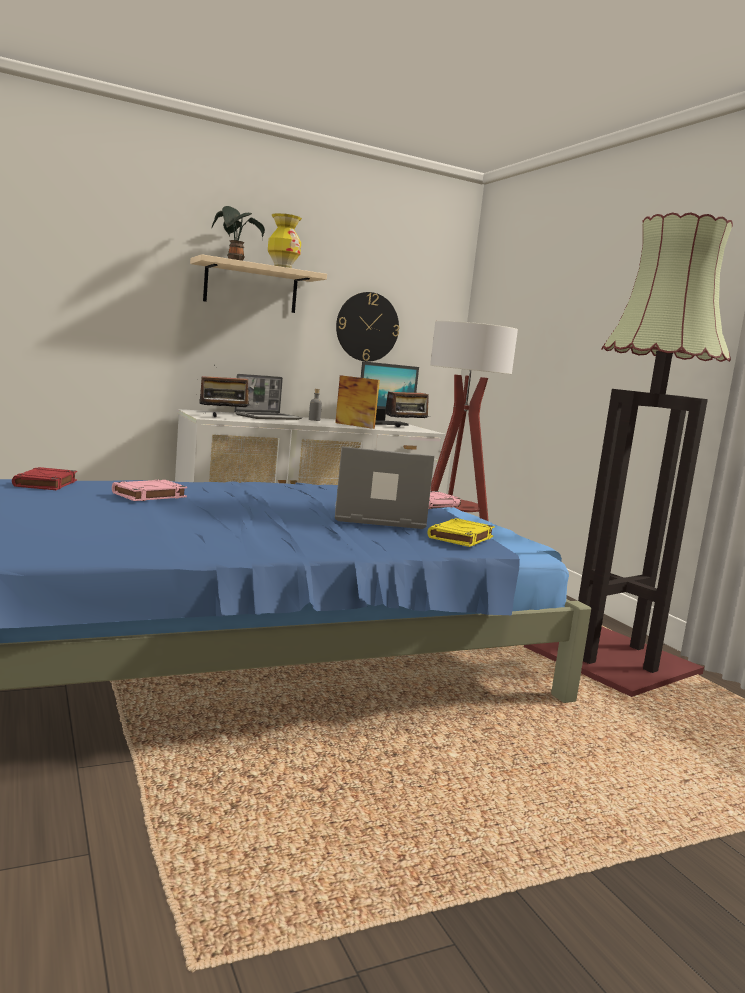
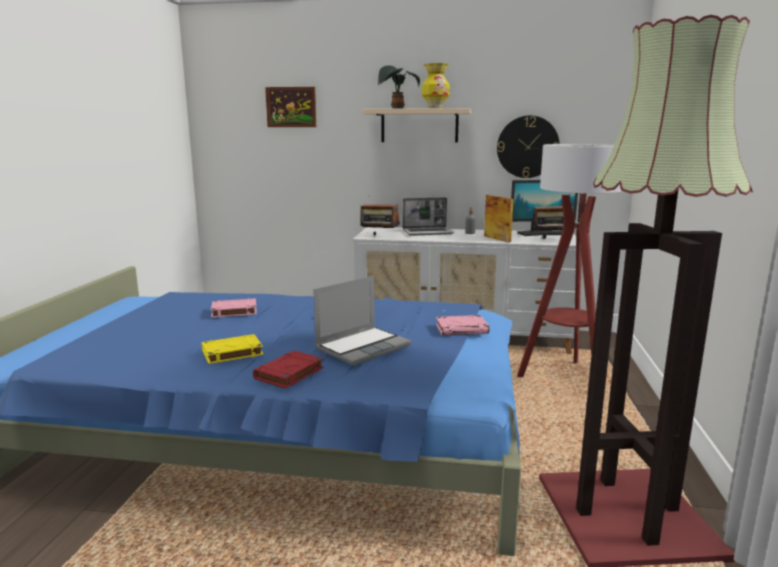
camera: 35 degrees right, 5 degrees up
red book [12,467,77,490] -> red book moved to [253,351,324,389]
laptop [335,447,435,529] -> laptop turned 105 degrees clockwise [313,276,412,366]
yellow book [427,518,495,547] -> yellow book moved to [202,334,263,364]
none -> picture [265,87,316,127]

